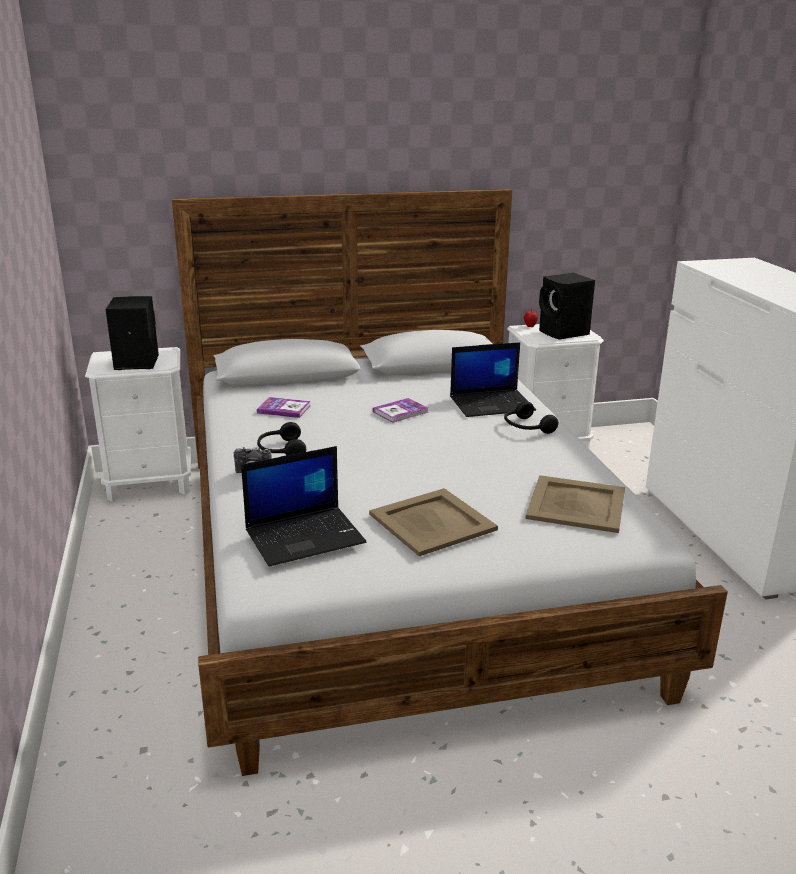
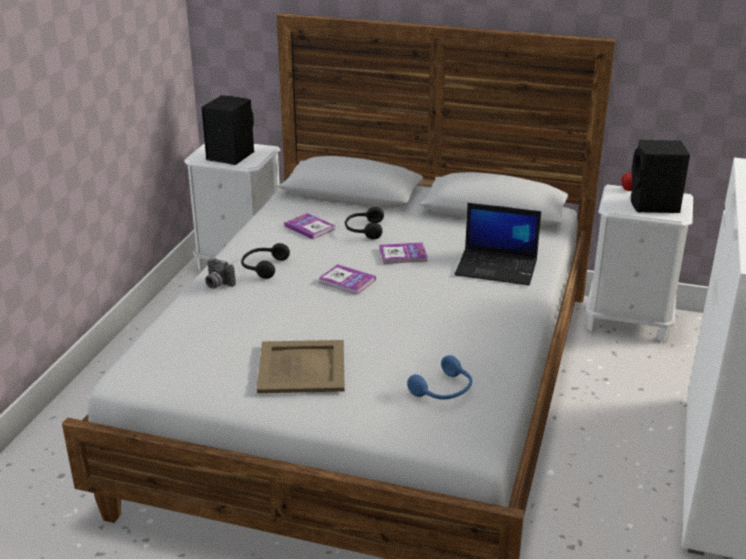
camera: 30 degrees right, 5 degrees up
laptop [241,446,366,567] -> none
black headphones [504,401,558,434] -> black headphones moved to [345,207,384,240]
beige tray [525,475,625,533] -> blue headphones [407,355,472,400]
none -> book [318,264,376,295]

